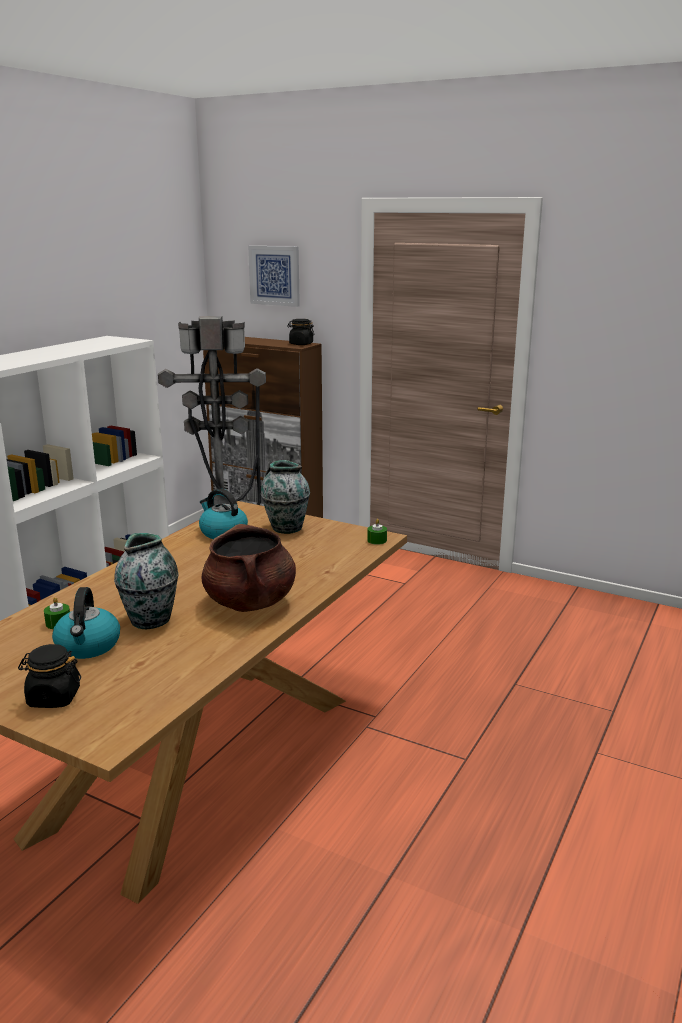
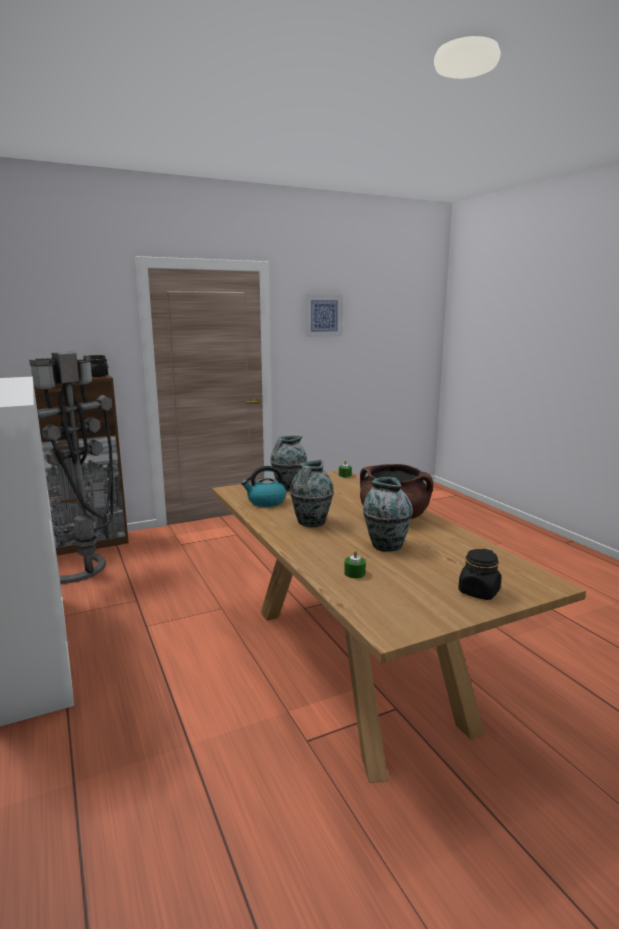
camera: 55 degrees left, 5 degrees down
kettle [52,587,120,659] -> none
picture [248,245,300,307] -> picture moved to [305,294,343,337]
none -> vase [290,460,334,527]

